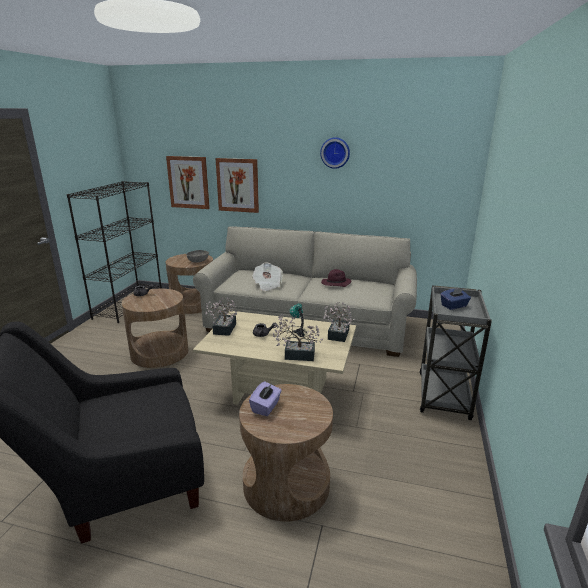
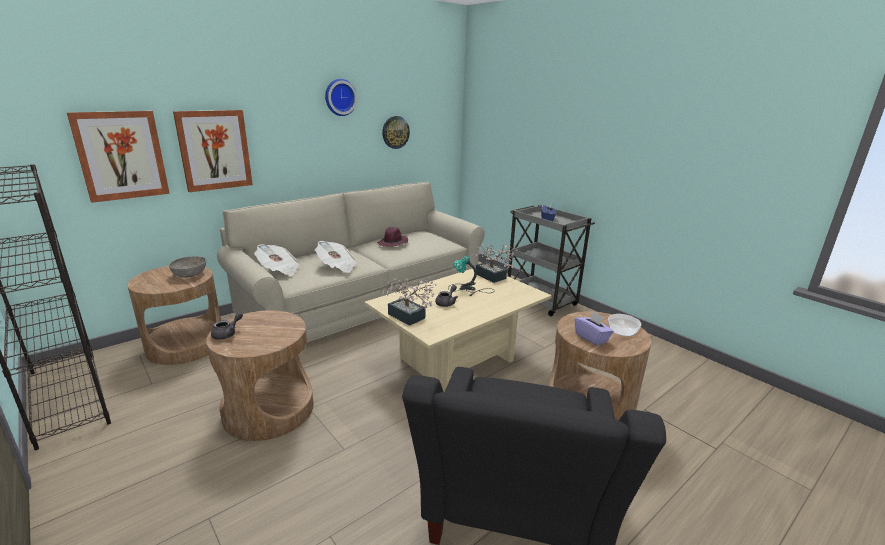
camera: 55 degrees left, 0 degrees up
potted plant [273,314,323,361] -> none
none -> newspaper [254,244,300,276]
none -> wall clock [382,116,410,149]
none -> bowl [608,314,641,336]

